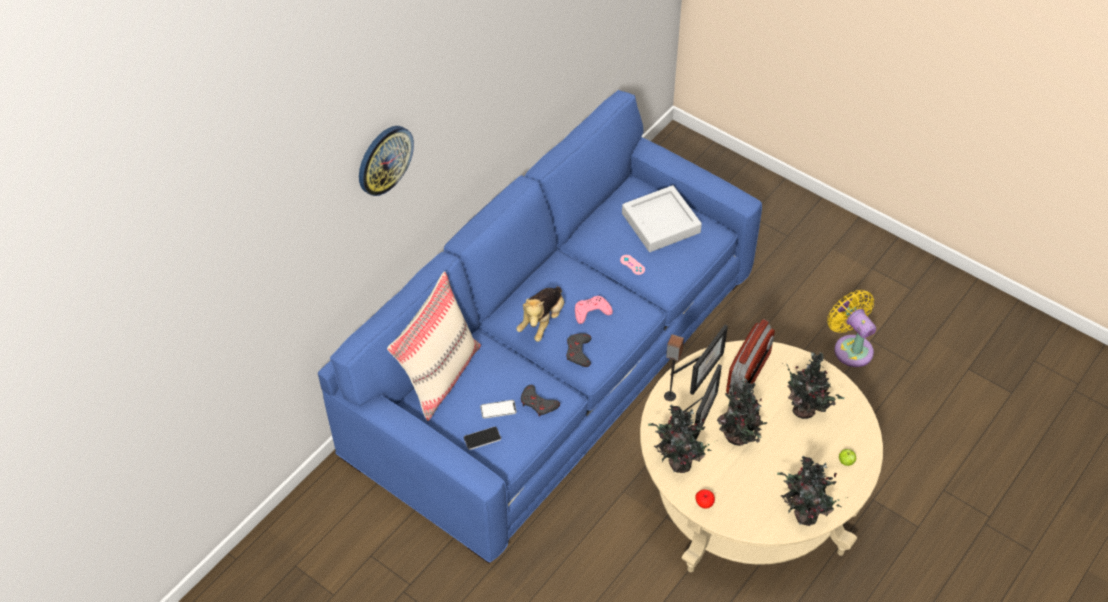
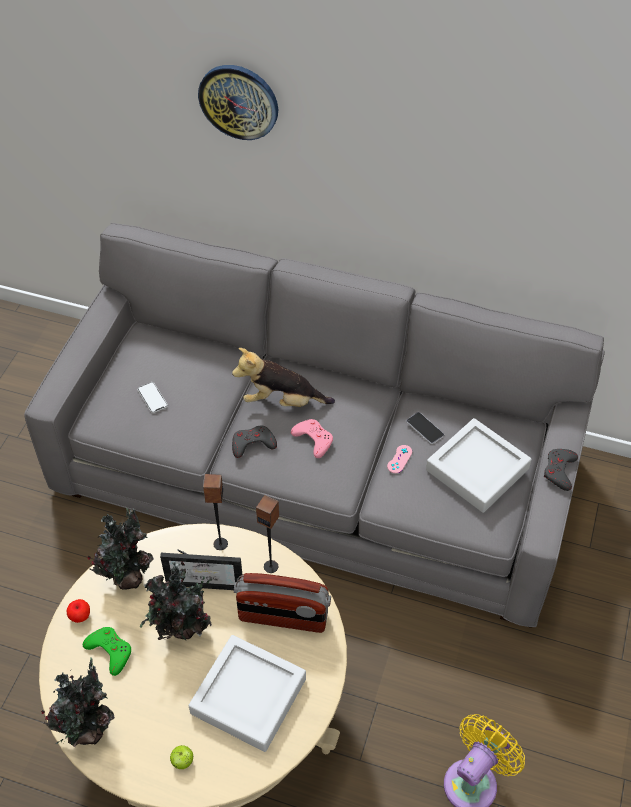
camera: 70 degrees right, 0 degrees up
blue sofa [318,90,762,563] -> grey sofa [24,223,605,628]
beige pillow [387,271,481,421] -> none
phone [464,427,501,450] -> phone moved to [406,412,444,444]
grey game controller [521,385,560,417] -> grey game controller moved to [544,449,578,491]
picture frame [670,325,728,395] -> speaker [256,495,279,573]
potted plant [787,352,845,419] -> grey tray [188,635,306,752]
none -> green game controller [83,627,131,676]

